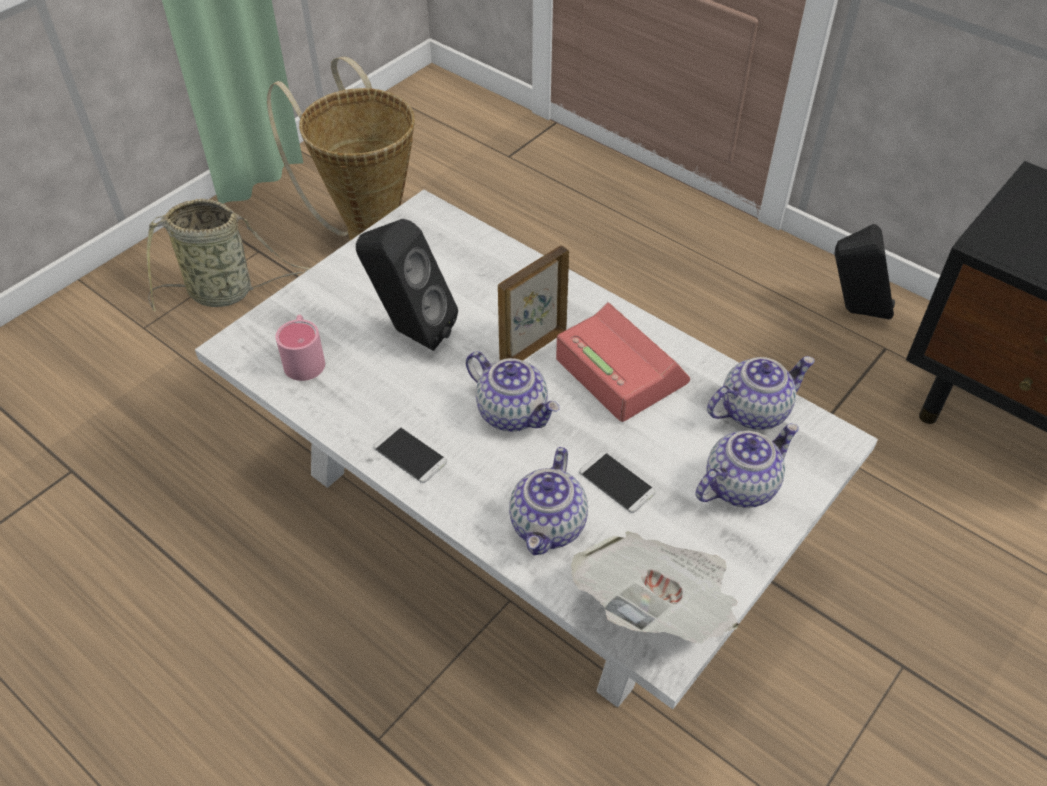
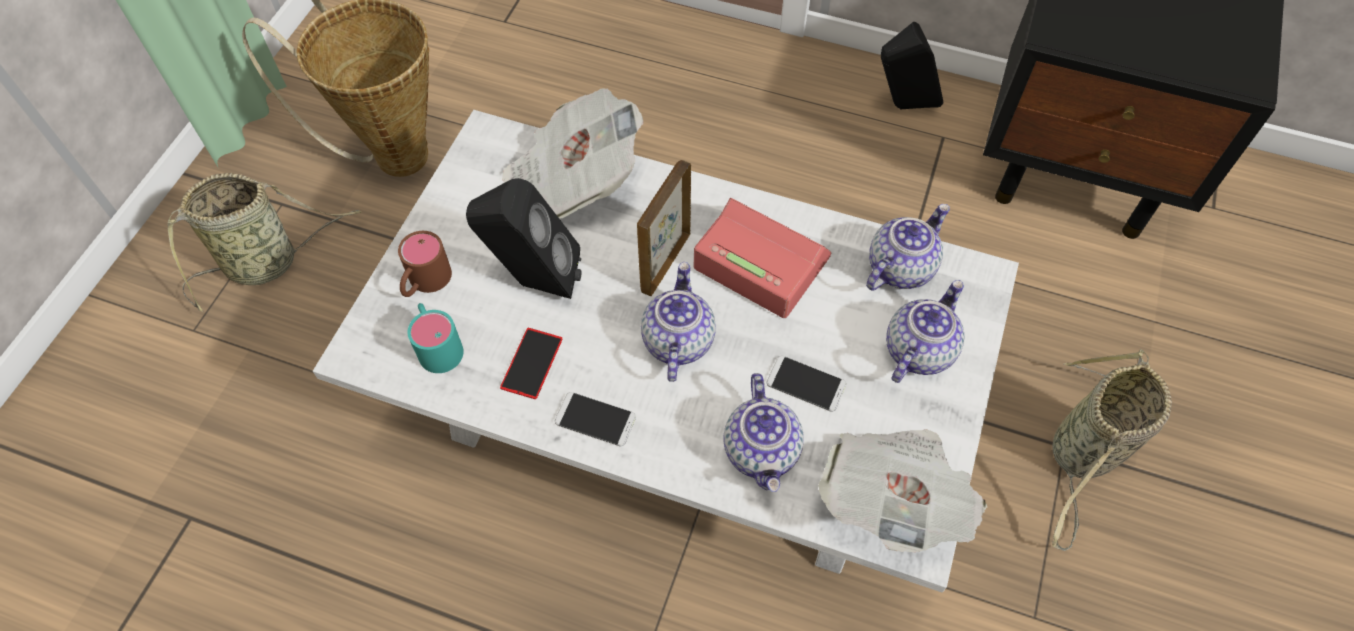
camera: 20 degrees left, 10 degrees up
pink mug [276,315,325,381] -> turquoise mug [407,303,464,373]
teapot [466,351,560,431] -> teapot turned 105 degrees counterclockwise [641,262,716,382]
none -> brown mug [398,231,452,297]
none -> phone [500,328,562,399]
none -> newspaper [502,88,643,219]
none -> basket [1052,349,1172,551]

